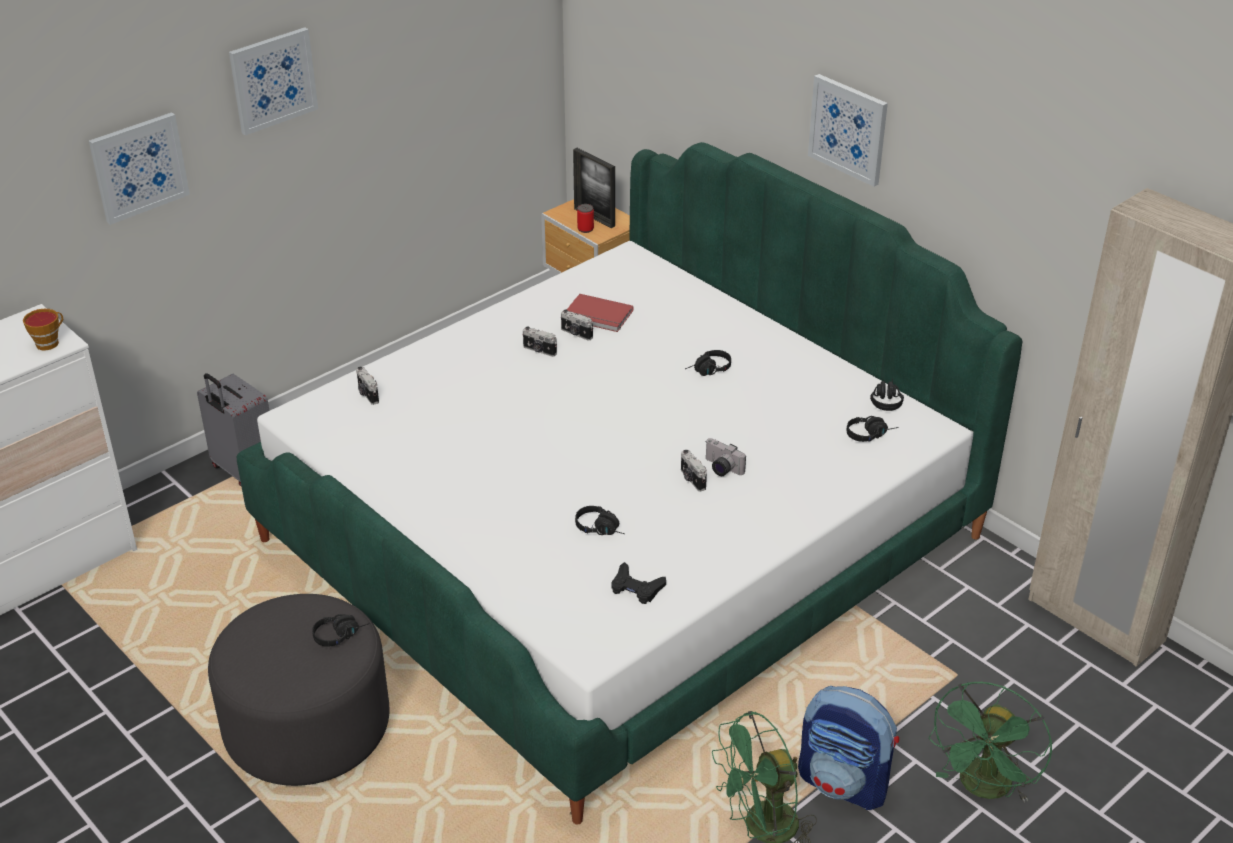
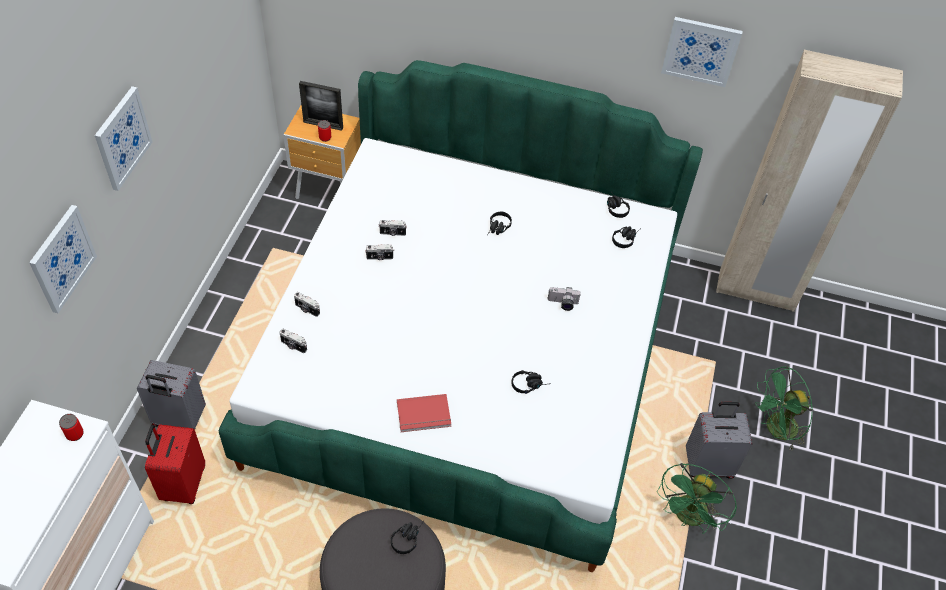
camera: 35 degrees left, 15 degrees up
cup [23,309,63,350] -> can [59,414,84,441]
red book [567,294,634,332] -> red book moved to [397,394,451,432]
black game controller [611,562,666,604] -> none
camera [681,450,707,492] -> camera moved to [294,292,320,317]
backpack [798,686,899,810] -> grey suitcase [686,402,752,479]
picture [808,74,888,187] -> picture moved to [661,17,743,87]
green fan [928,682,1052,802] -> green fan turned 75 degrees clockwise [755,366,814,449]
none -> red suitcase [145,424,205,504]

